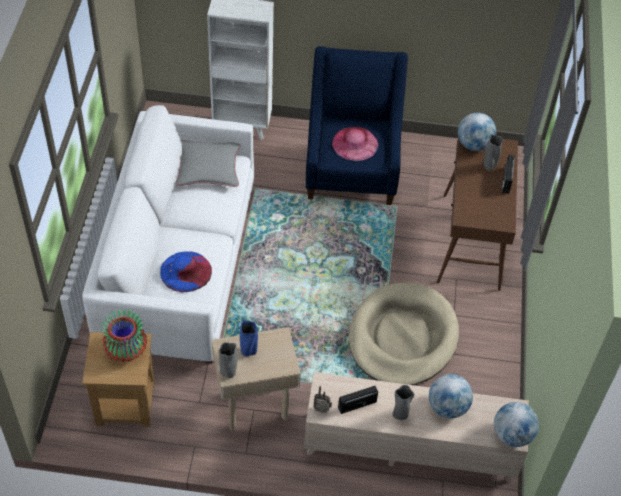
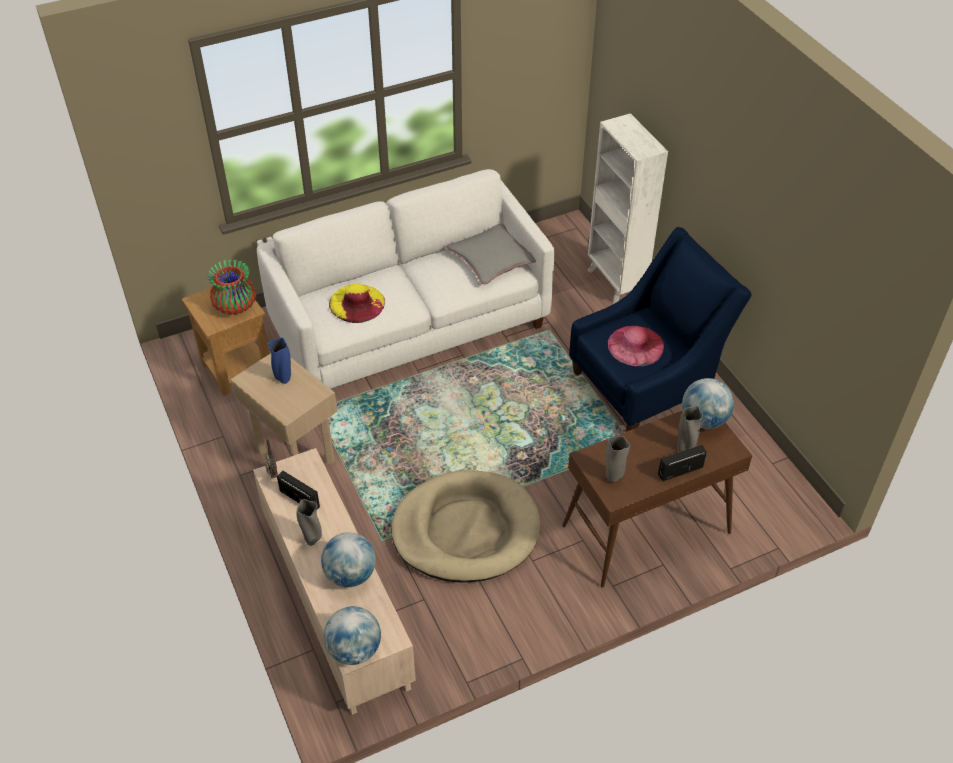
camera: 60 degrees right, 5 degrees down
blue hat [160,251,212,292] -> yellow hat [329,284,385,323]
grey vase [218,342,238,378] -> grey vase moved to [606,436,630,482]

